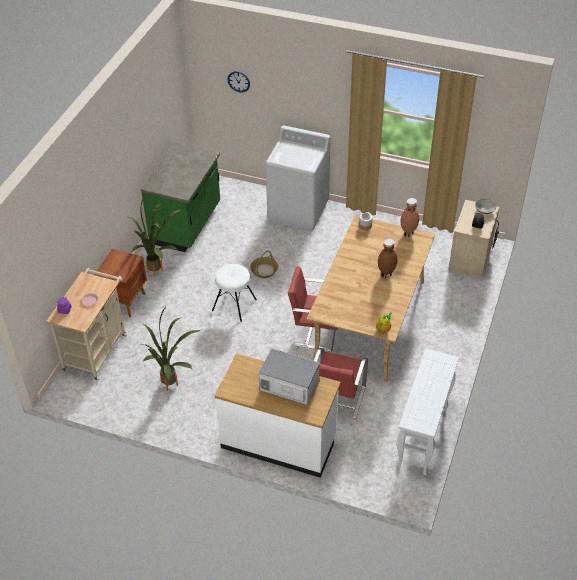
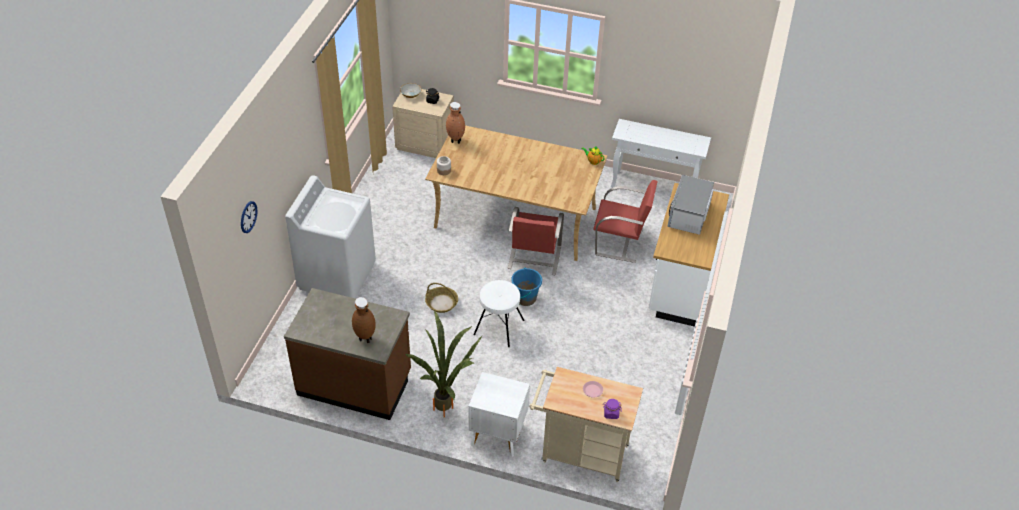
camera: 95 degrees left, 0 degrees up
brown nightstand [94,249,147,317] -> white nightstand [468,372,530,457]
potted plant [140,307,200,391] -> none
green counter [141,142,220,252] -> brown counter [284,288,411,420]
brown vase [378,239,397,278] -> brown vase moved to [352,297,375,343]
none -> blue bucket [511,267,542,306]

